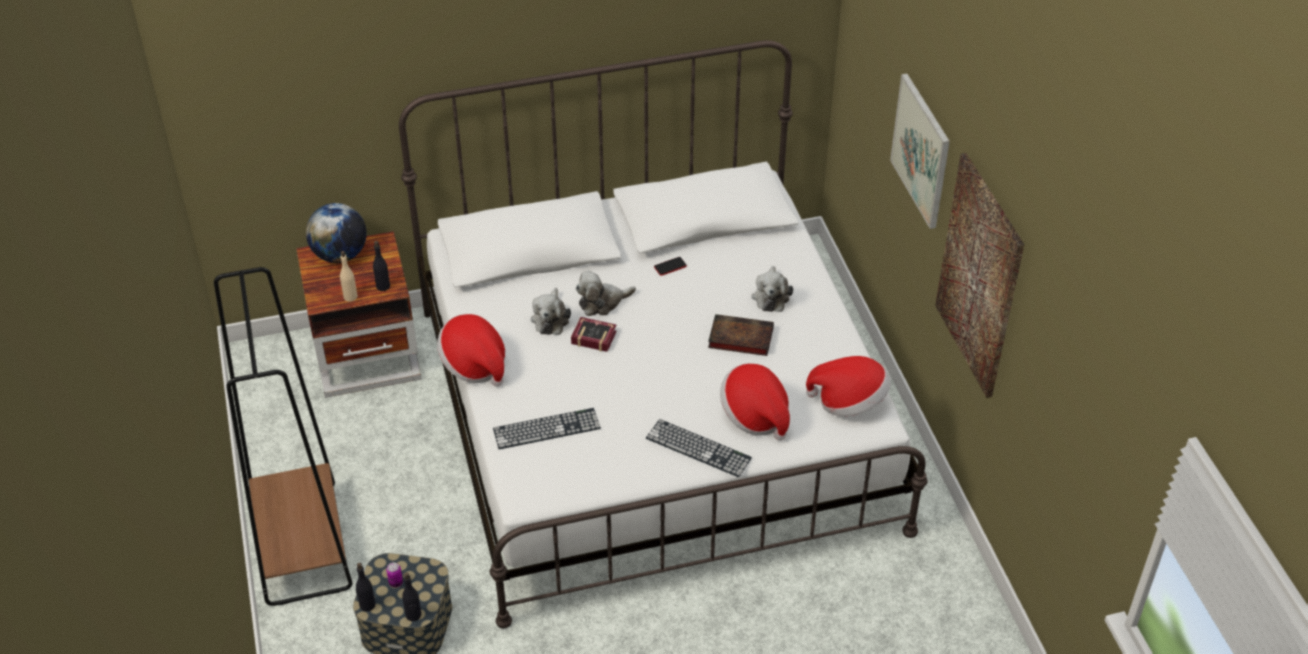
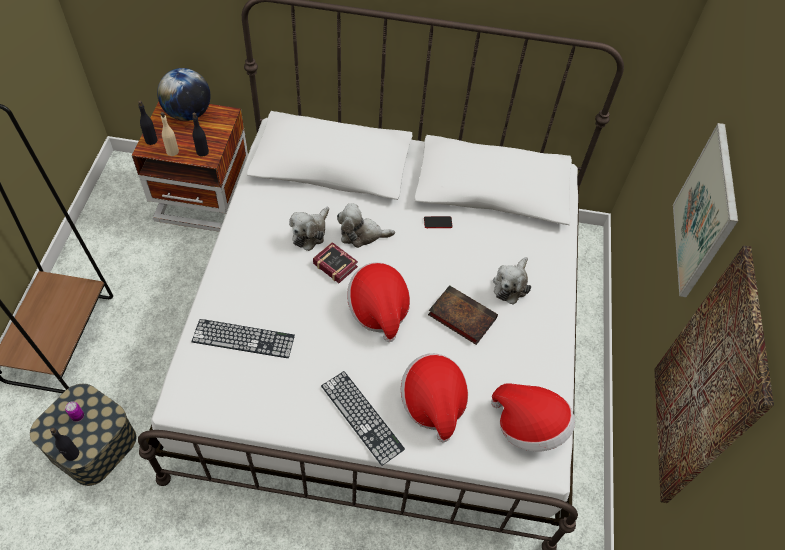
camera: 20 degrees right, 10 degrees up
black bottle [356,563,375,612] -> black bottle moved to [138,101,157,145]
hat [437,314,505,386] -> hat moved to [347,262,410,342]

